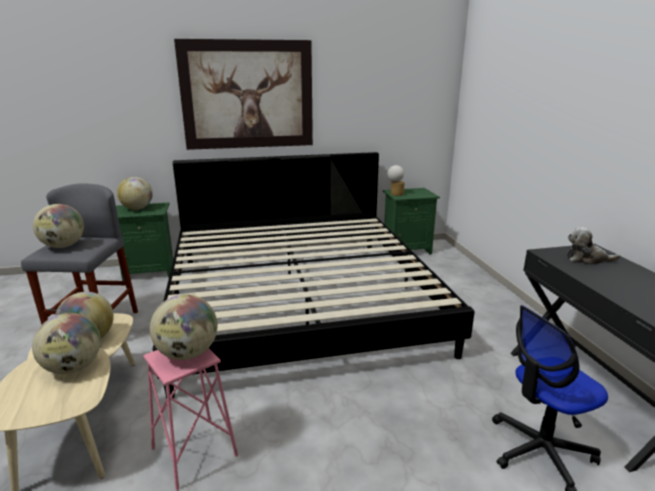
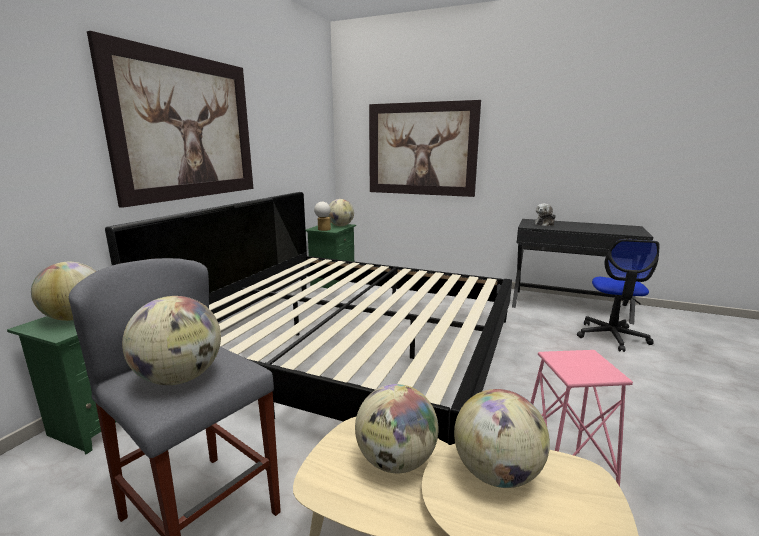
camera: 55 degrees left, 5 degrees down
globe [150,294,218,360] -> globe moved to [327,199,354,226]
none -> picture [369,100,481,197]

